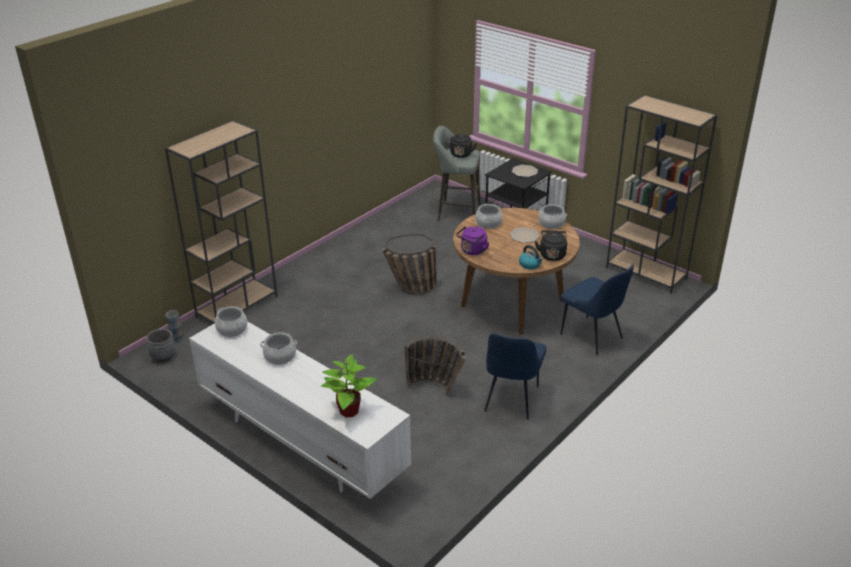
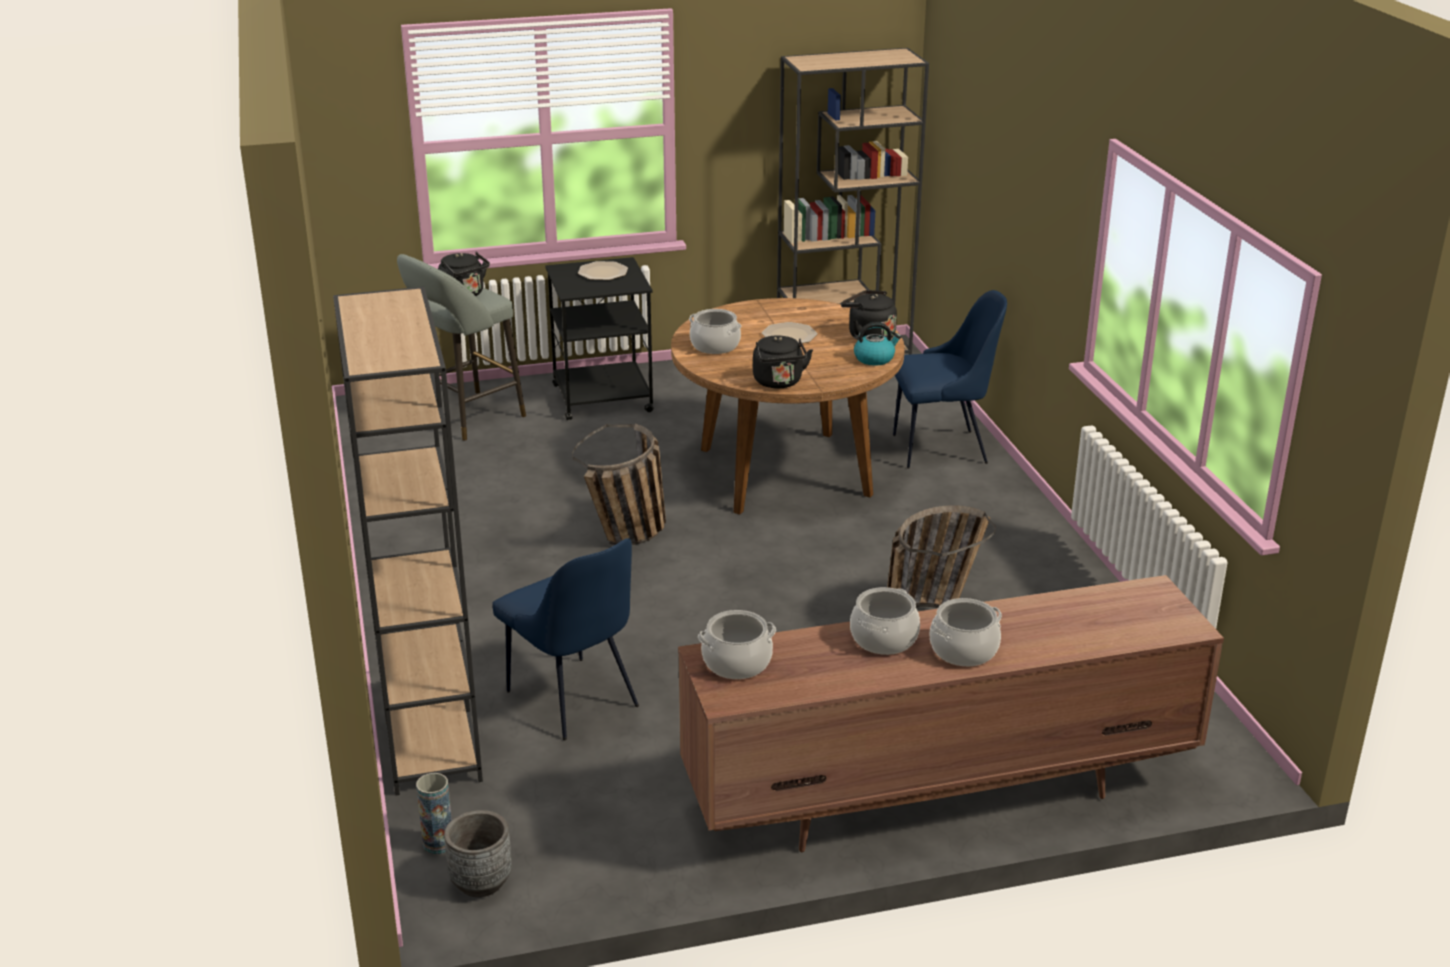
camera: 55 degrees left, 5 degrees down
white cabinet [189,321,411,499] -> brown cabinet [678,575,1224,852]
potted plant [321,354,377,417] -> none
purple kettle [456,226,489,255] -> black kettle [753,335,813,388]
blue chair [484,334,546,420] -> blue chair moved to [493,538,639,741]
cooking pot [539,204,567,229] -> cooking pot moved to [930,598,1002,666]

